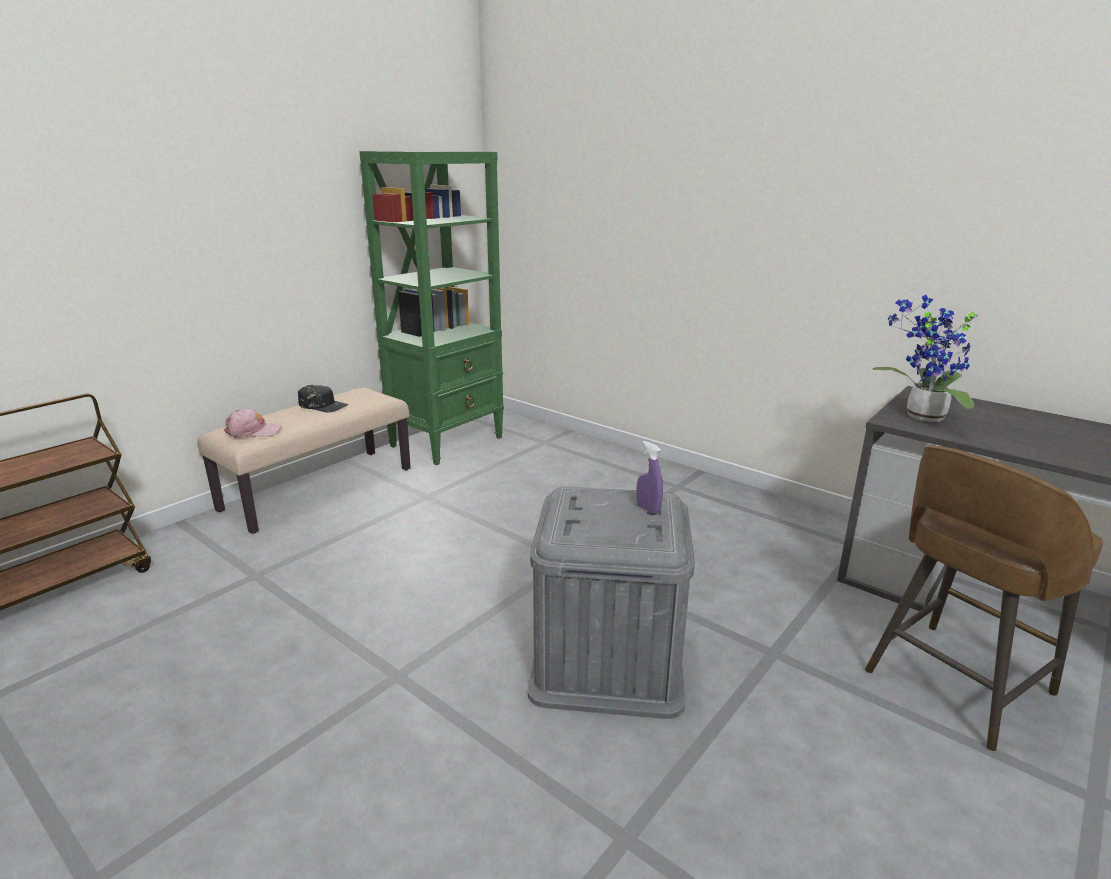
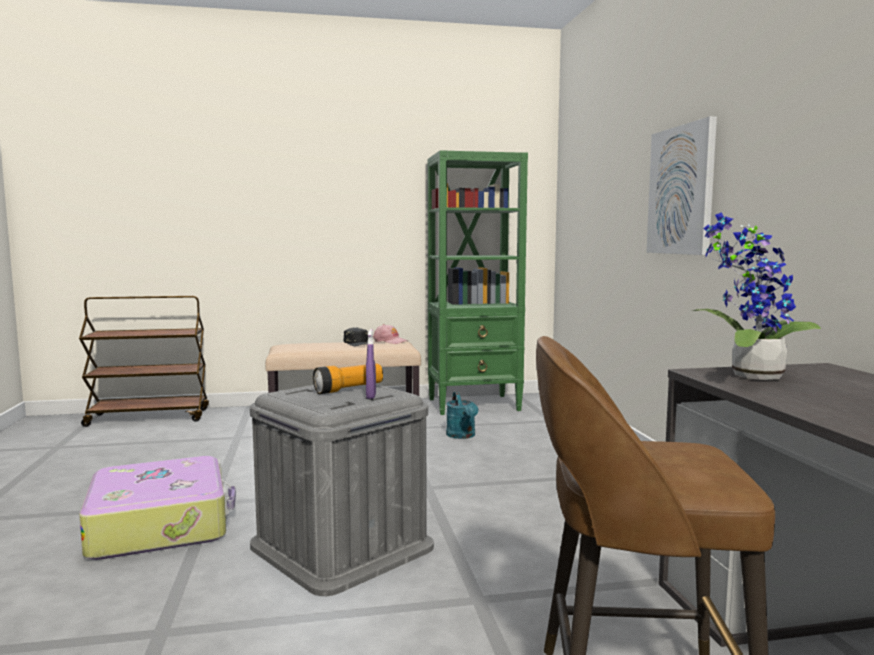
camera: 40 degrees right, 15 degrees down
pink cap [224,409,282,438] -> pink cap moved to [373,324,408,344]
none -> suitcase [79,456,236,560]
none -> flashlight [313,364,383,394]
none -> turquoise watering can [446,392,478,439]
none -> picture [646,116,717,255]

